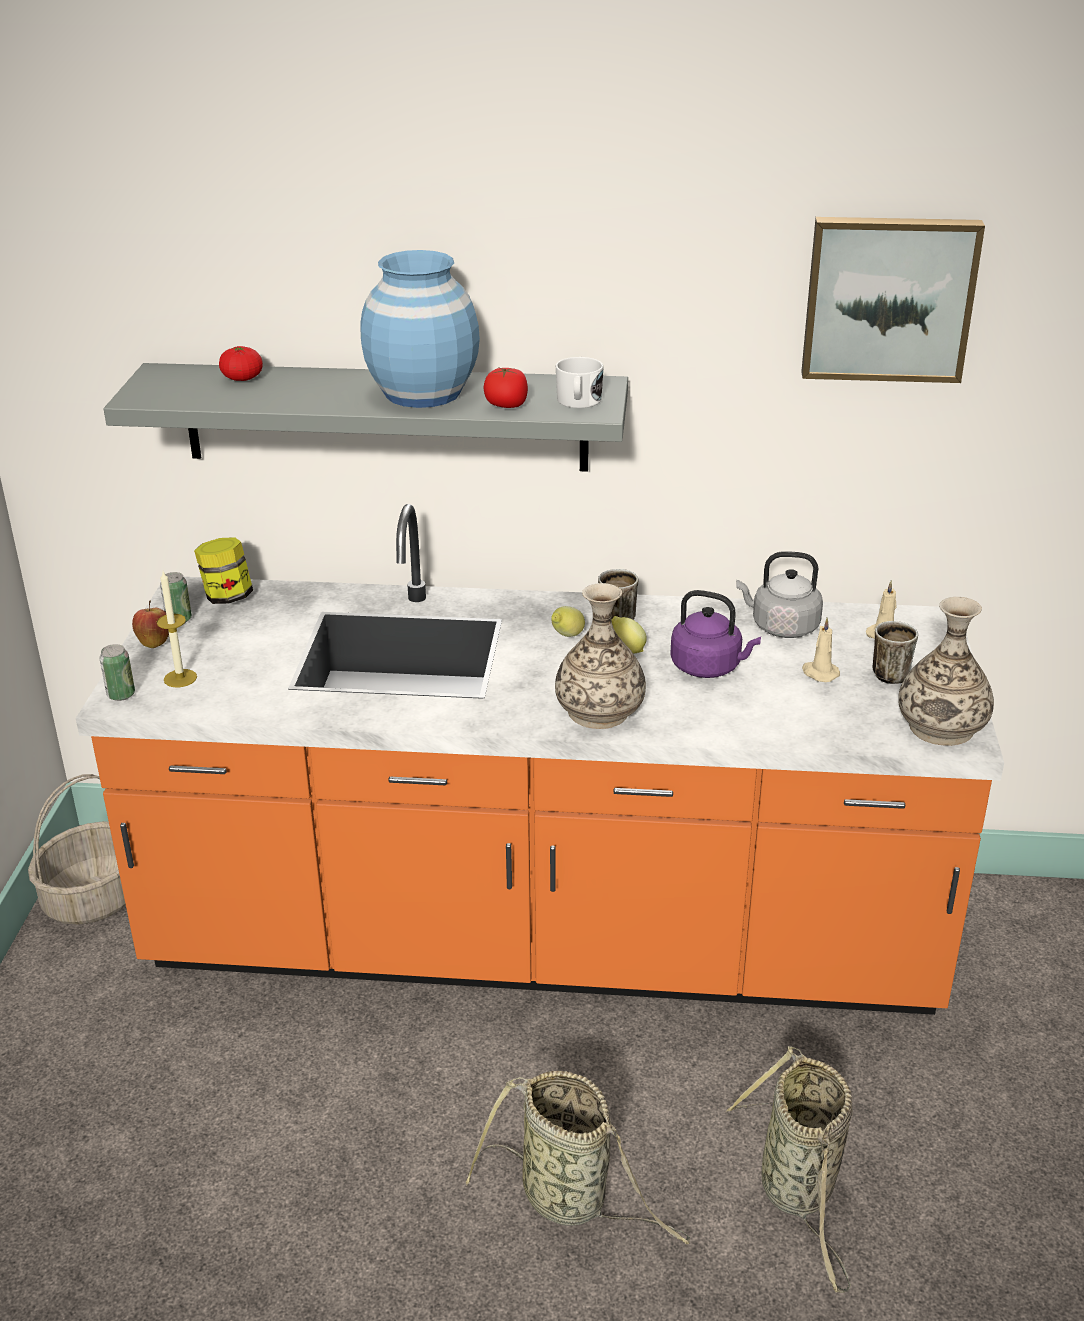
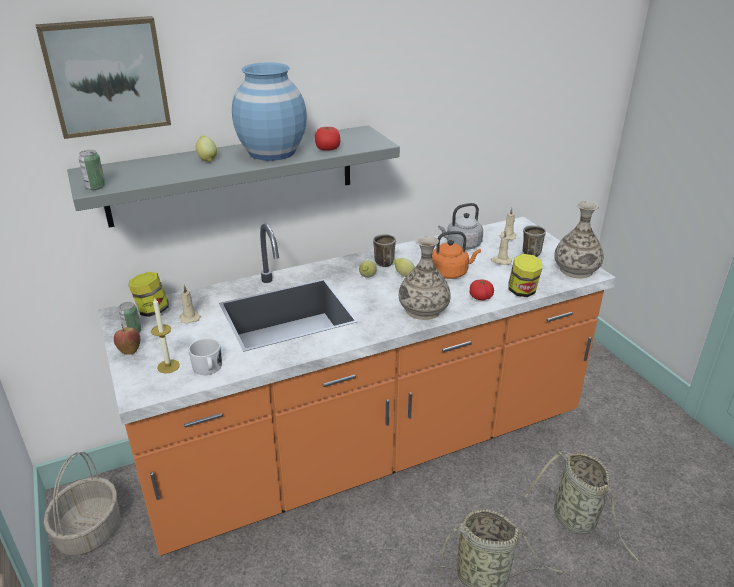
camera: 30 degrees left, 0 degrees up
can [100,644,135,701] -> can moved to [79,150,106,190]
tomato [219,346,263,381] -> tomato moved to [469,280,494,300]
white mug [556,357,604,408] -> white mug moved to [188,338,222,375]
purple kettle [670,590,761,678] -> orange kettle [432,231,481,279]
picture [801,217,985,383] -> picture moved to [35,16,171,139]
none -> beige candle [180,285,201,324]
none -> lemon [196,135,217,162]
none -> jar [508,254,542,297]

